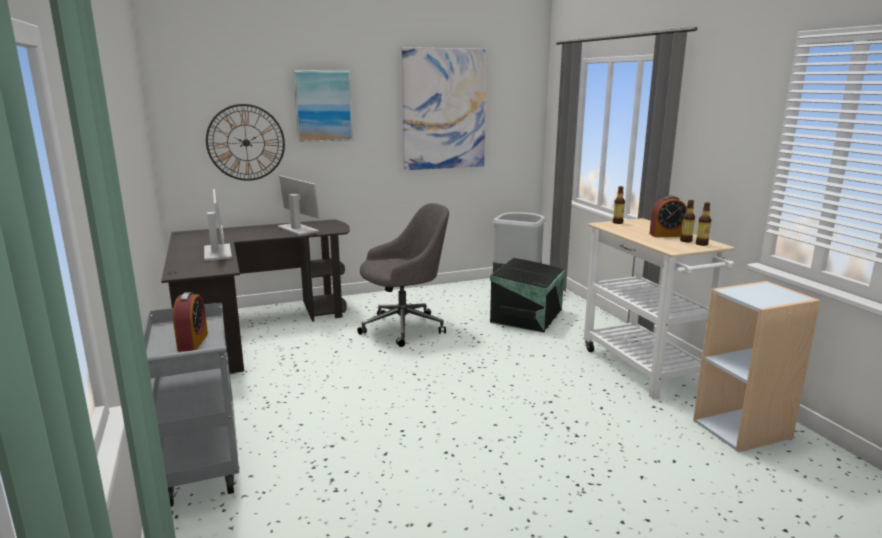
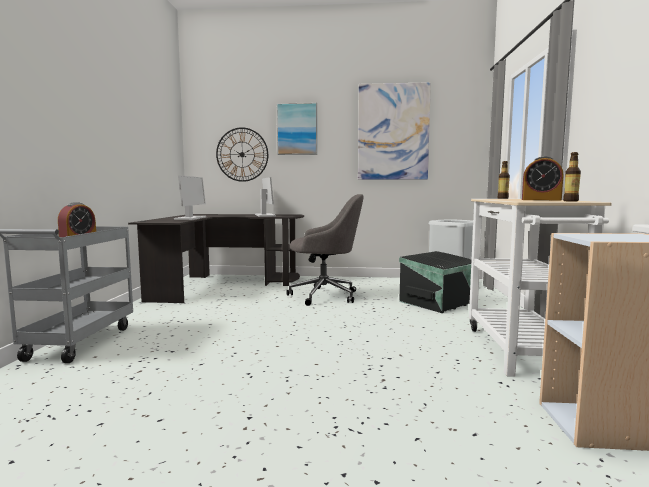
camera: 25 degrees right, 10 degrees down
bottle [680,200,695,242] -> none

